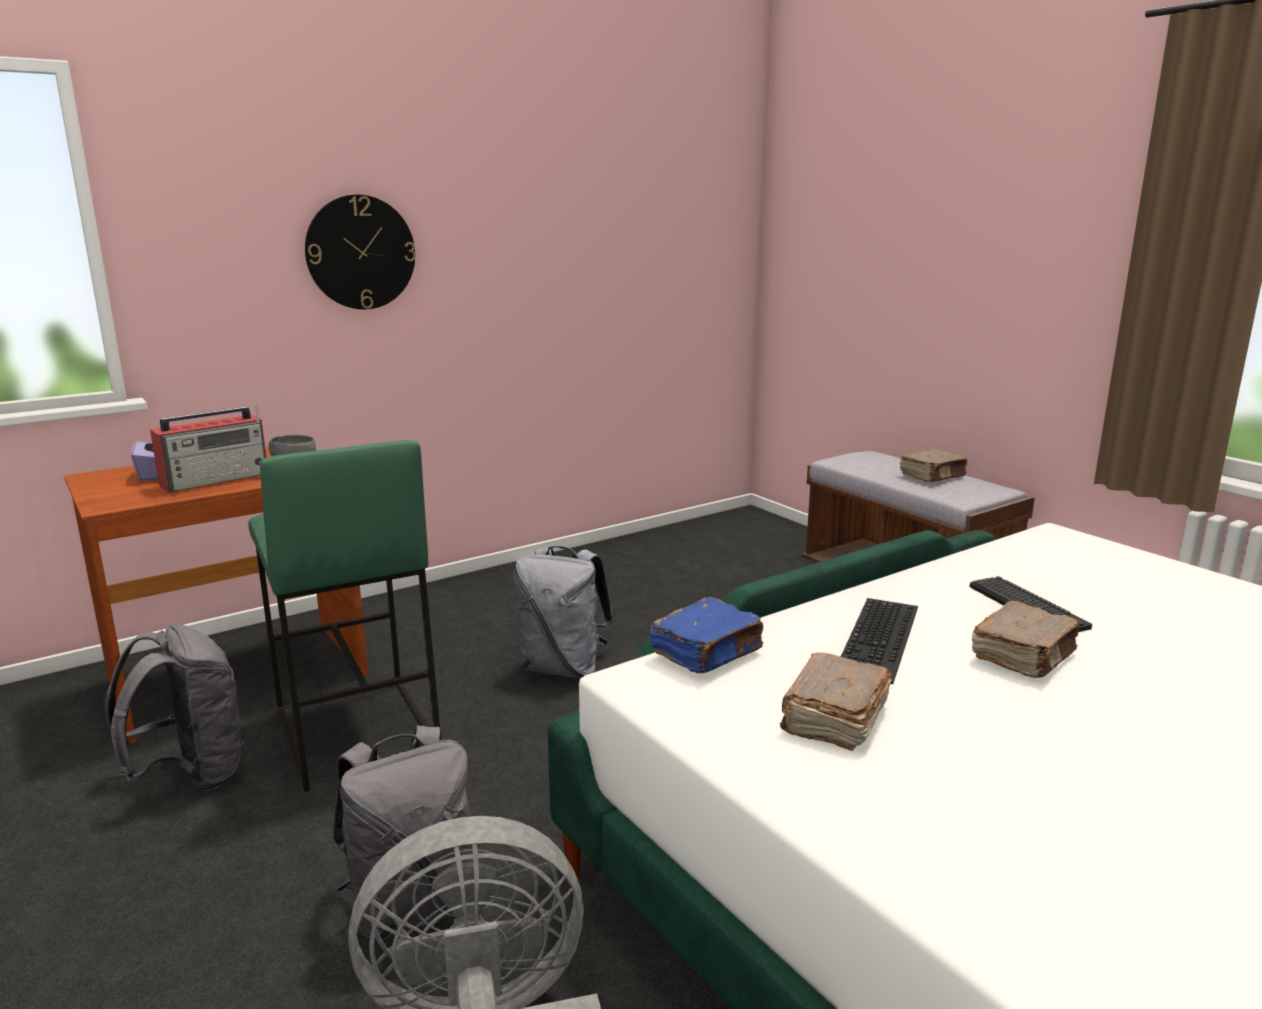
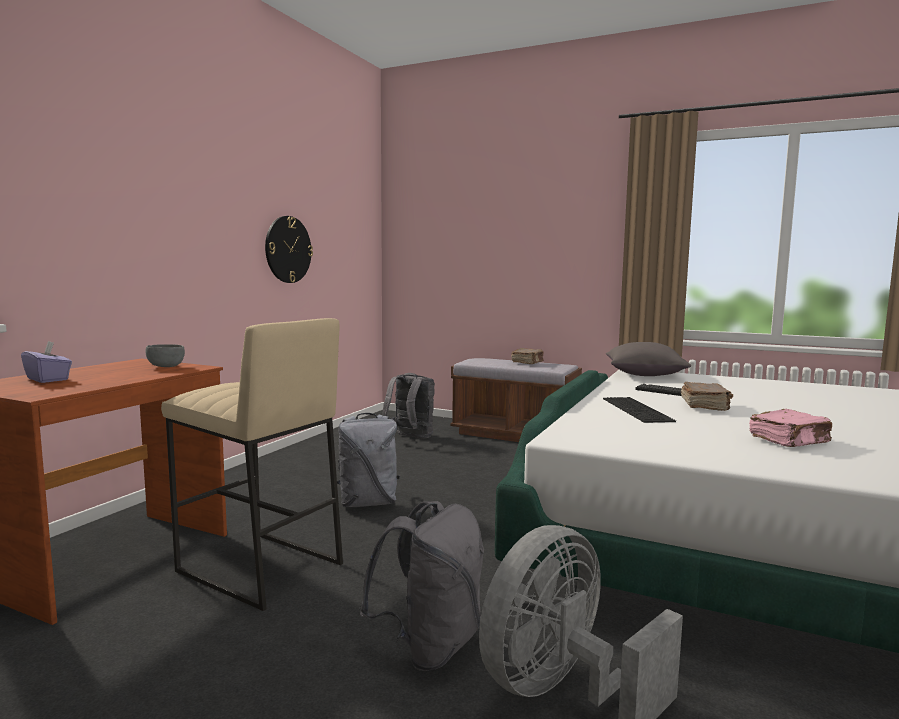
camera: 30 degrees left, 10 degrees down
grey backpack [105,624,244,791] -> grey backpack moved to [382,373,435,438]
radio [150,405,267,493] -> none
green stool [248,440,441,792] -> beige stool [161,318,343,611]
wall clock [305,195,416,309] -> wall clock moved to [265,216,313,283]
blue book [650,597,764,673] -> none
brown book [780,653,892,751] -> none
none -> grey pillow [606,342,691,376]
none -> pink book [749,409,832,447]

